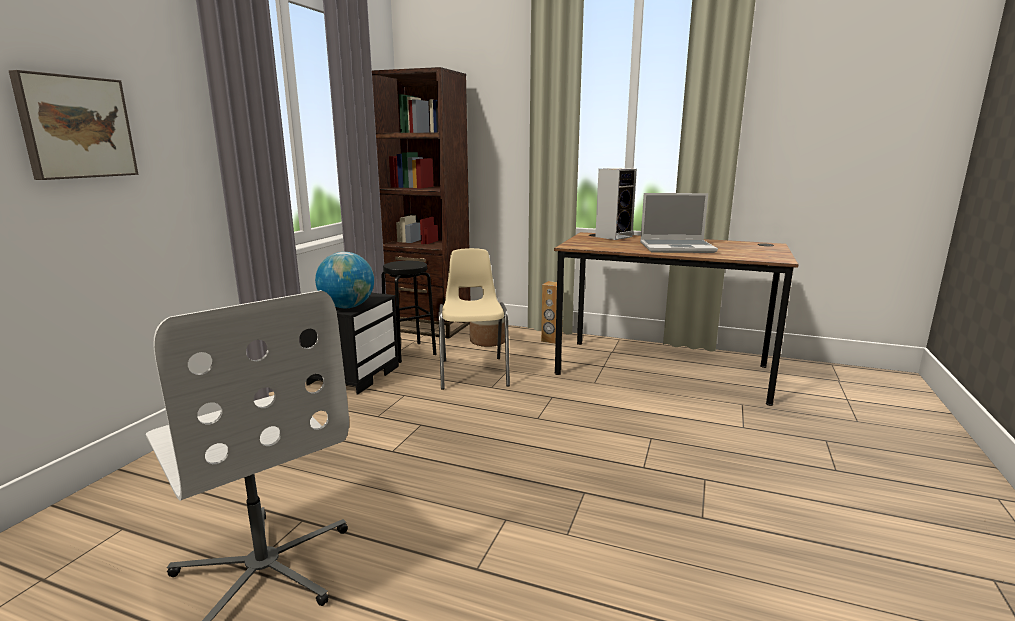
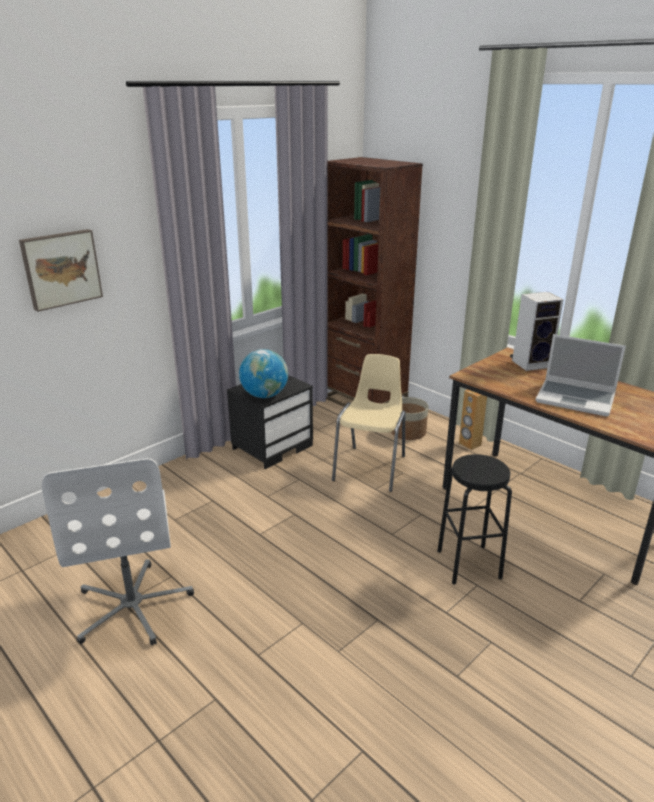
camera: 25 degrees right, 10 degrees up
black stool [382,261,436,363] -> black stool moved to [437,454,512,585]

